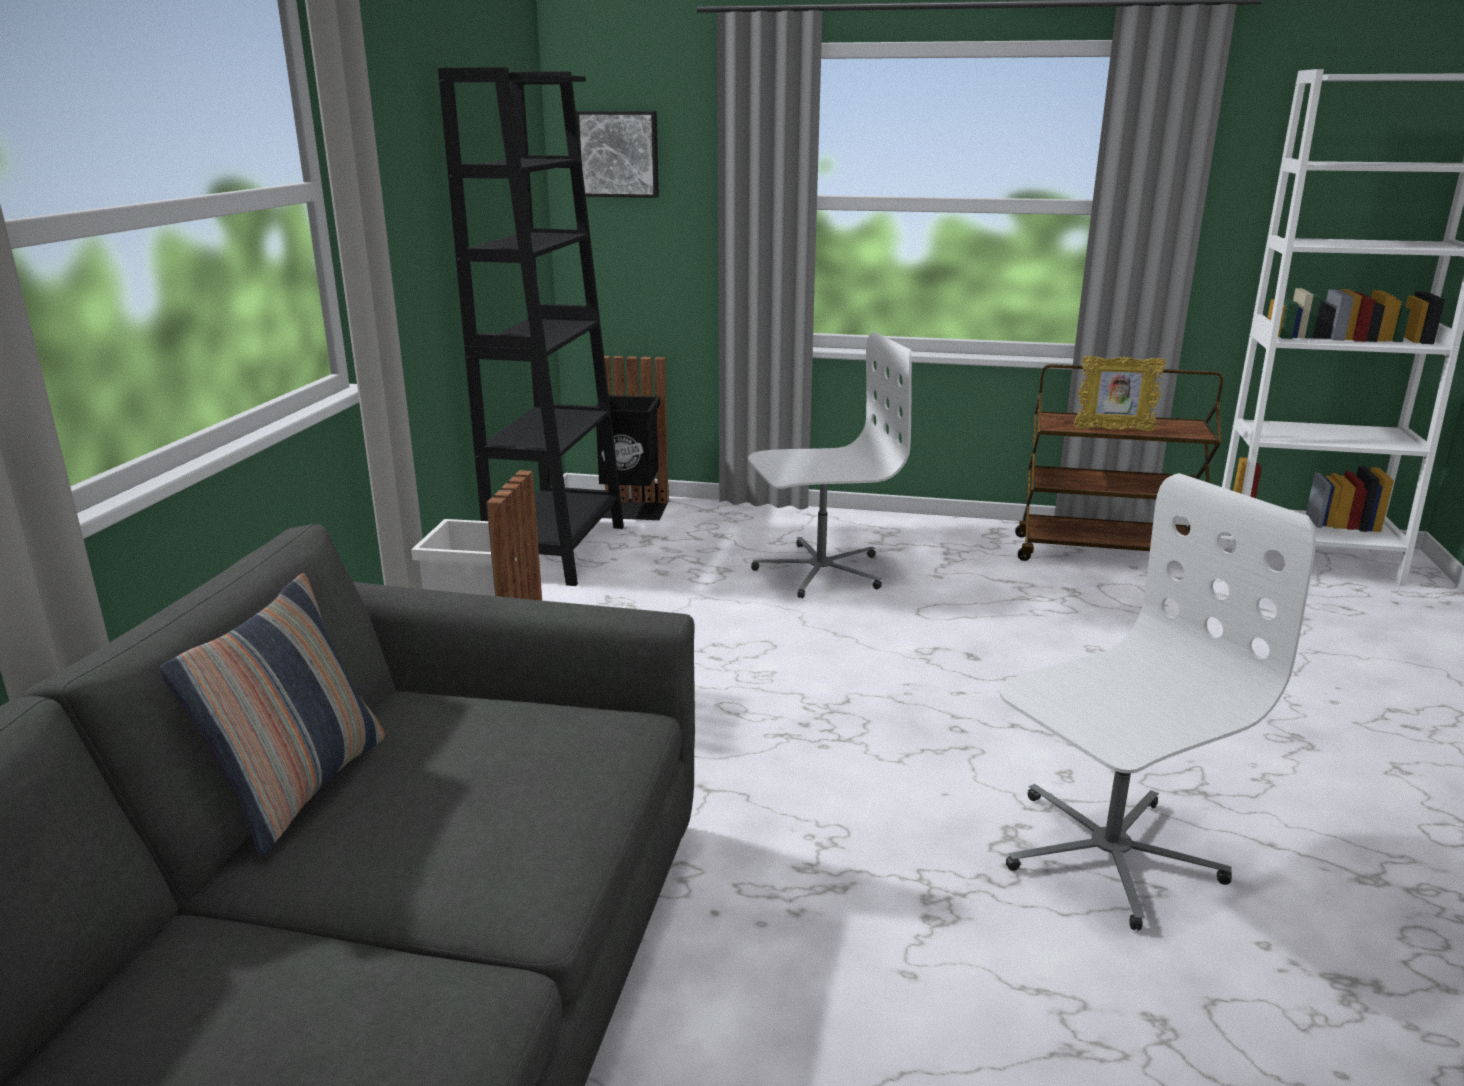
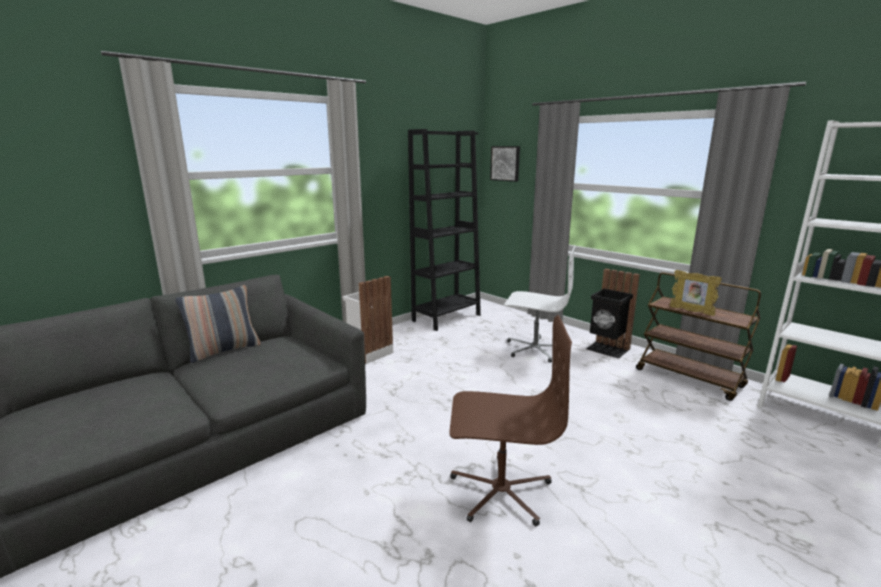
camera: 35 degrees right, 5 degrees down
black trash can [596,356,669,520] -> black trash can moved to [586,269,640,359]
white office chair [999,473,1316,930] -> brown office chair [449,315,572,526]

